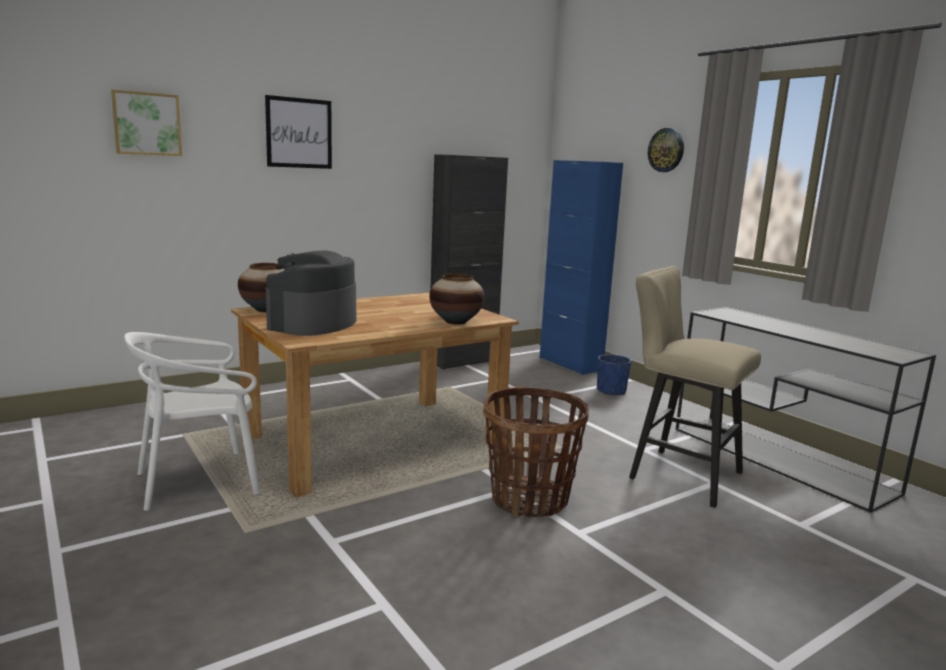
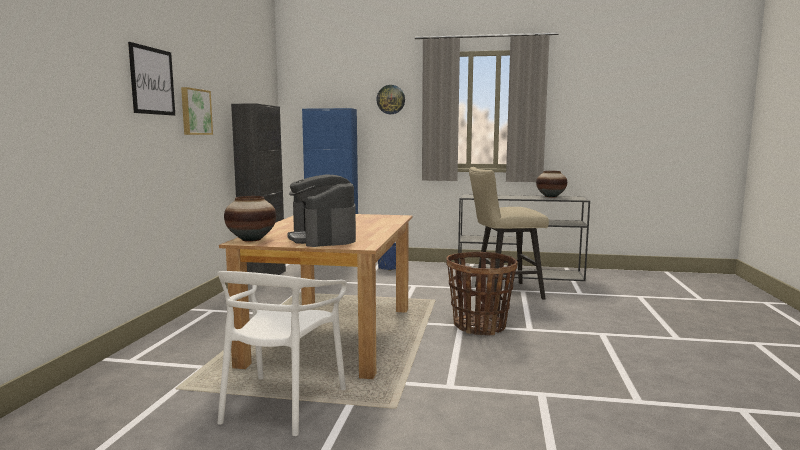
camera: 45 degrees left, 5 degrees down
picture [111,89,182,156] -> picture moved to [181,87,213,135]
vase [429,274,485,325] -> vase moved to [536,171,567,197]

